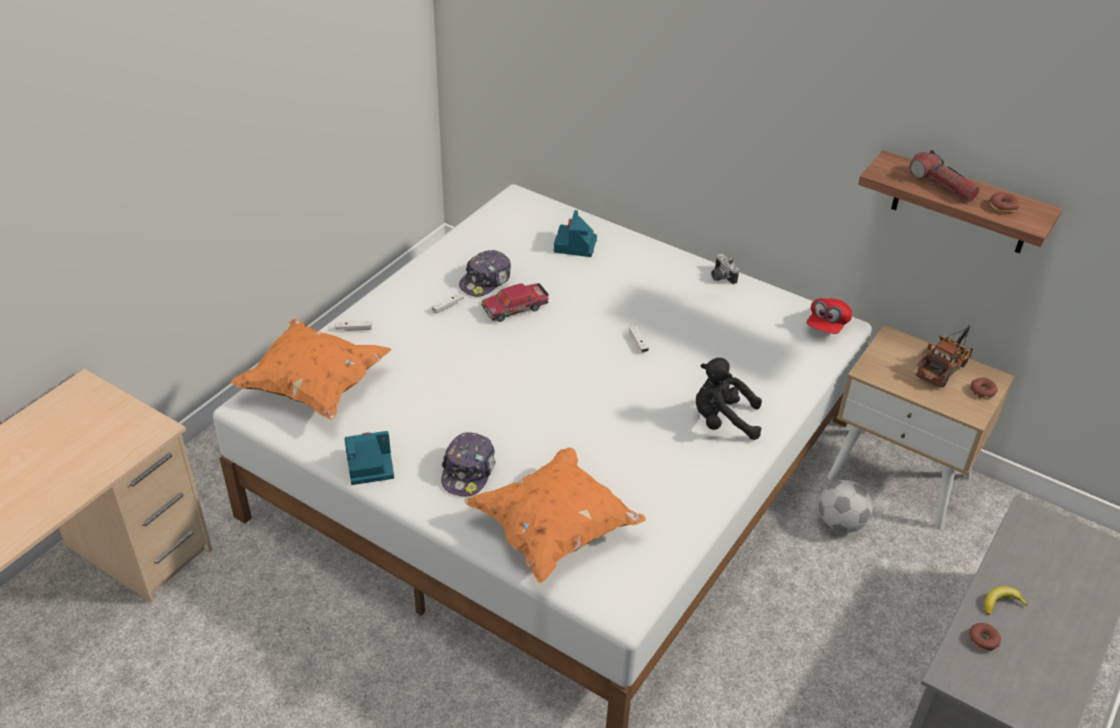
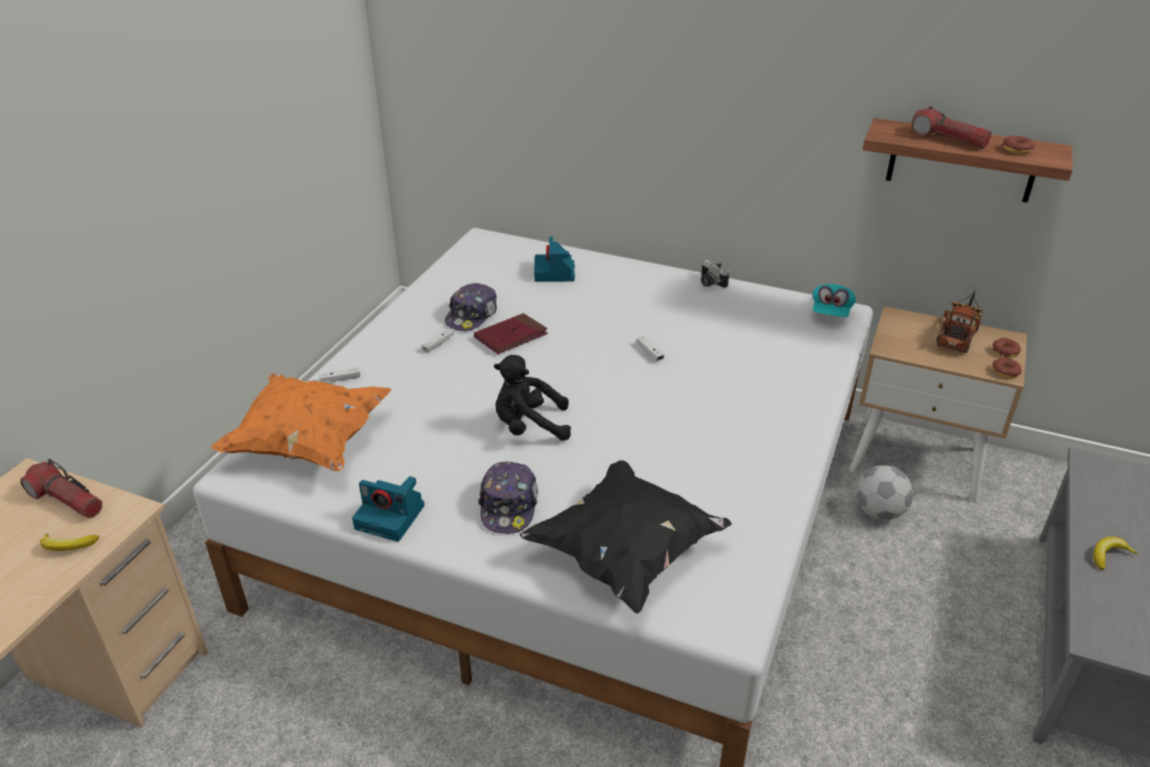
camera: 10 degrees left, 5 degrees down
camera [344,431,394,485] -> camera turned 135 degrees counterclockwise [352,476,425,542]
orange pillow [464,447,646,583] -> black pillow [520,460,732,614]
toy car [481,283,549,322] -> red book [474,313,548,354]
black plush toy [696,358,762,440] -> black plush toy moved to [494,355,571,441]
red cap [806,298,852,334] -> turquoise cap [813,284,856,317]
donut [969,623,1001,651] -> donut moved to [992,358,1022,378]
none -> flashlight [20,459,102,518]
none -> banana [40,533,99,551]

